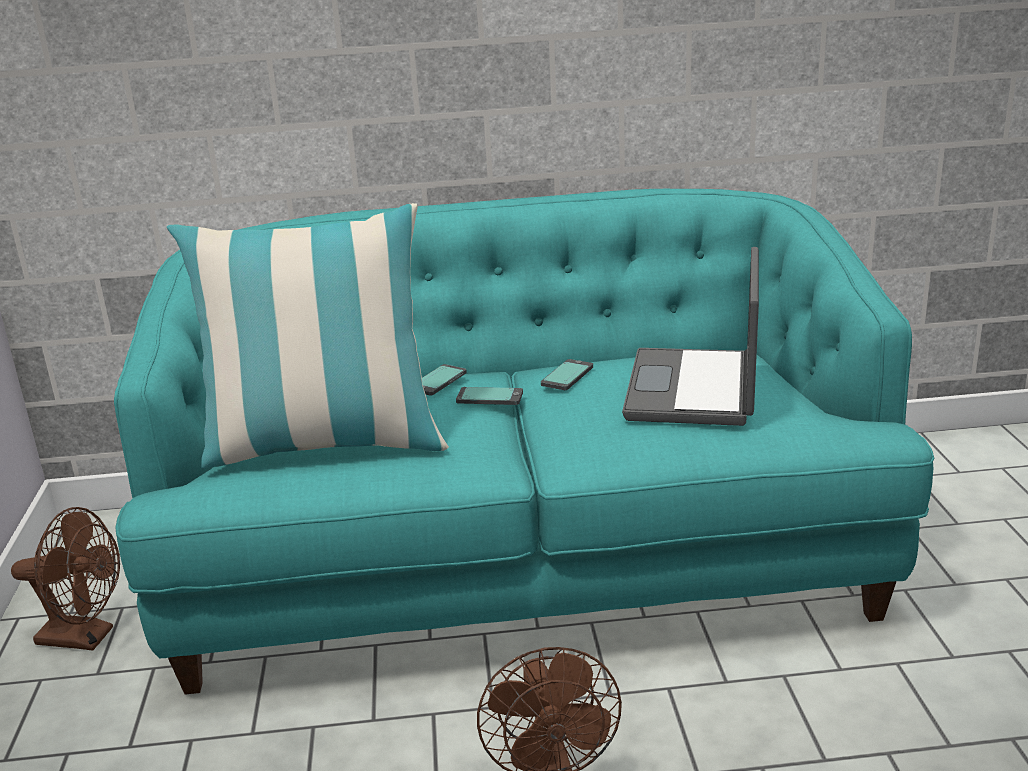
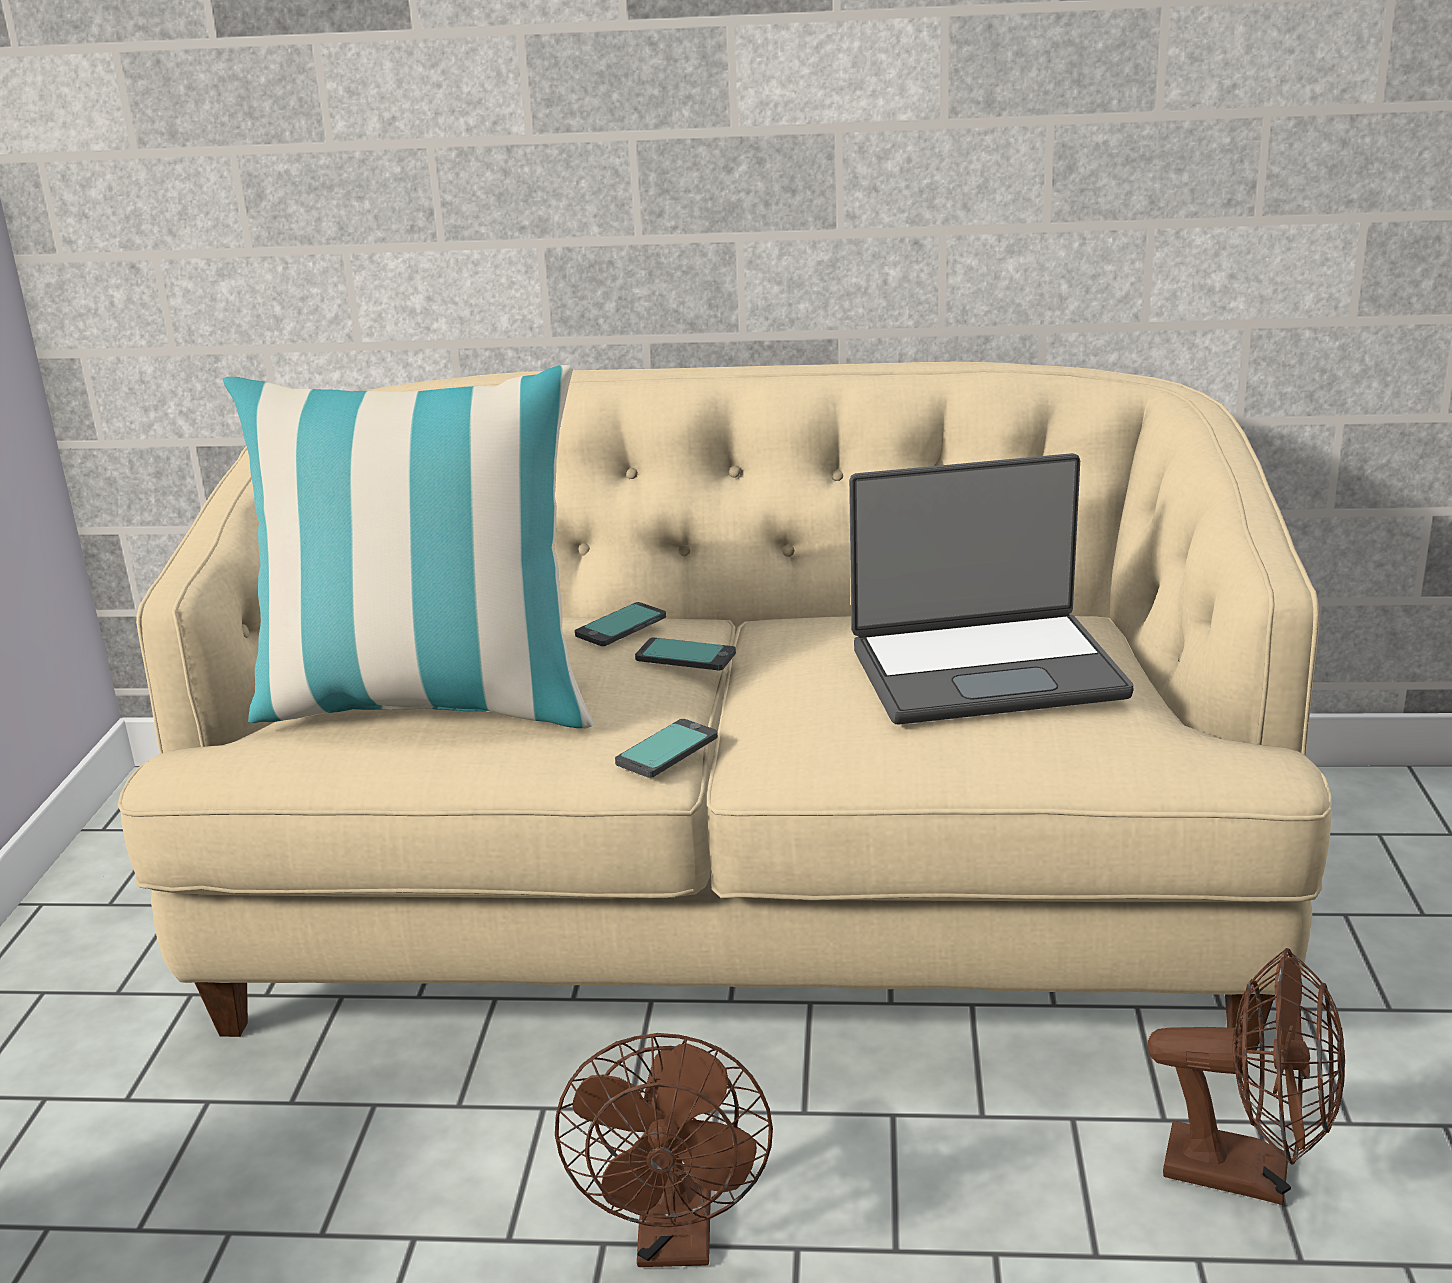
camera: 10 degrees right, 0 degrees up
brown fan [11,507,120,651] -> brown fan moved to [1147,948,1345,1205]
turquoise sofa [114,189,934,695] -> beige sofa [118,362,1332,1050]
phone [541,359,593,390] -> phone moved to [615,719,718,778]
laptop [622,247,759,426] -> laptop turned 120 degrees counterclockwise [849,453,1134,724]

